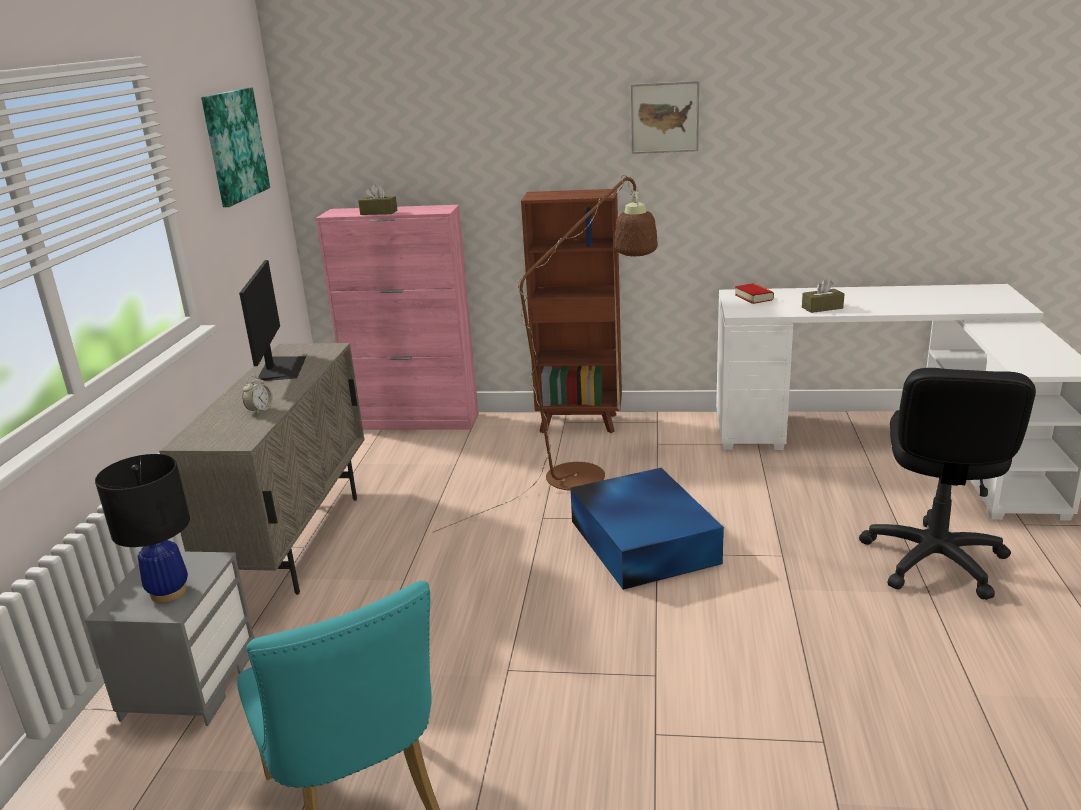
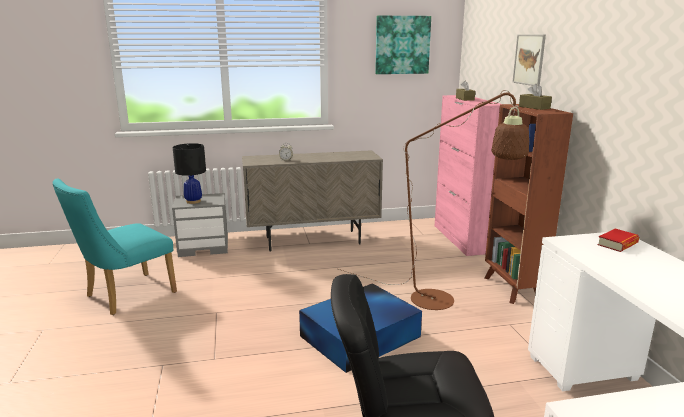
camera: 70 degrees right, 5 degrees down
monitor [239,260,306,381] -> none
picture [631,81,699,154] -> picture moved to [512,35,546,86]
brown tissue box [802,279,844,313] -> brown tissue box moved to [519,84,552,110]

